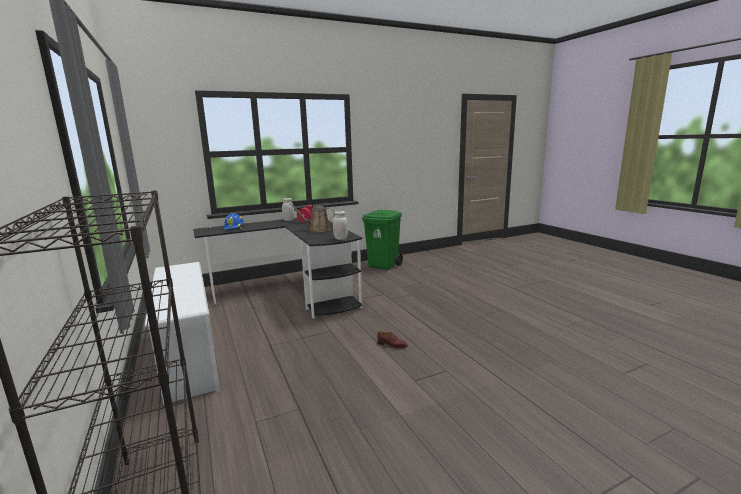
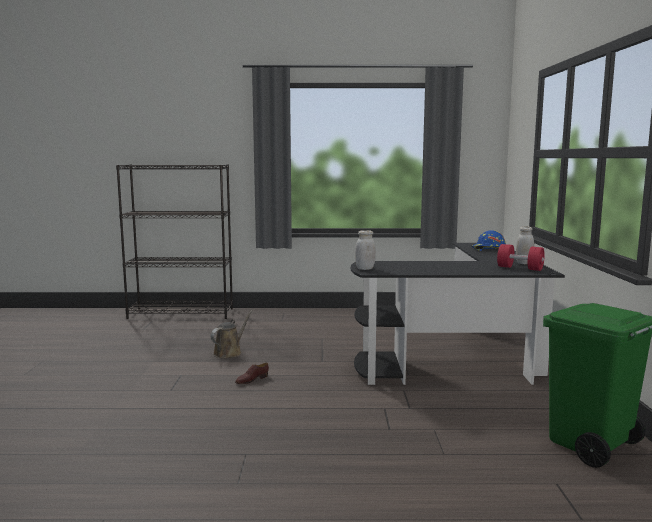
camera: 115 degrees right, 5 degrees down
white shoe rack [145,262,220,404] -> none
brown watering can [289,203,335,232] -> brown watering can moved to [211,310,253,358]

